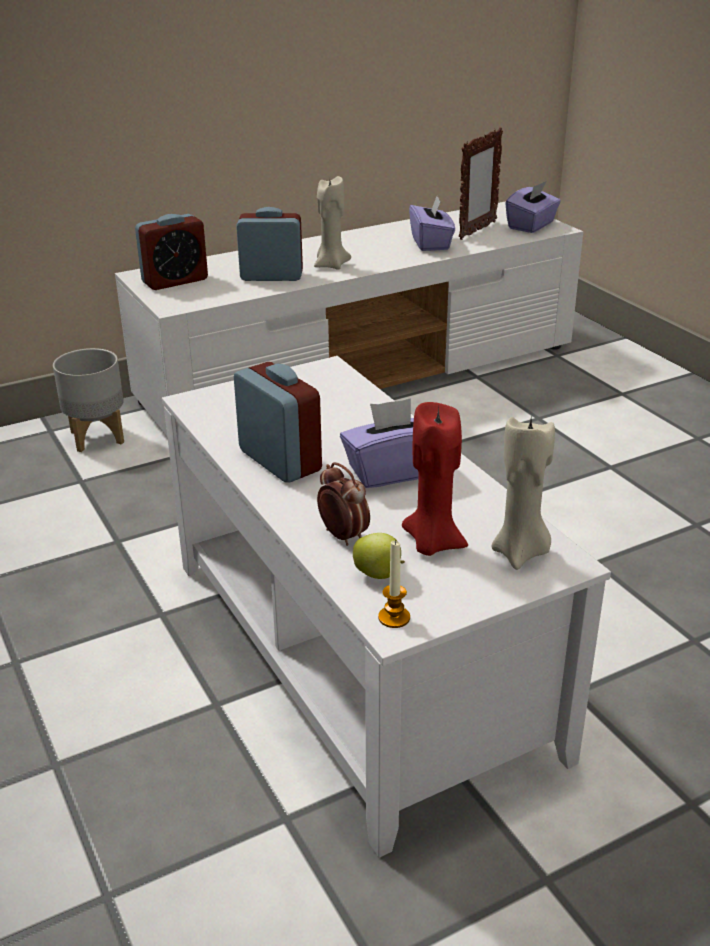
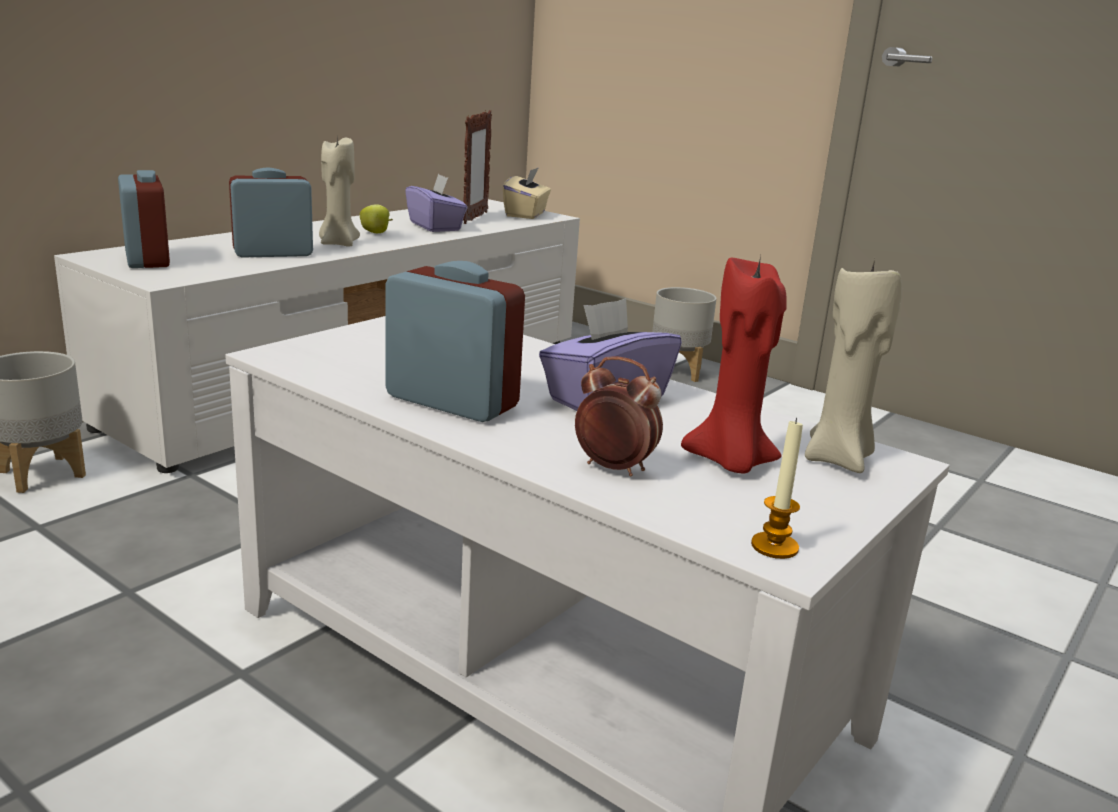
camera: 25 degrees left, 10 degrees down
alarm clock [135,214,208,290] -> alarm clock turned 60 degrees counterclockwise [118,170,170,268]
apple [353,533,405,579] -> apple moved to [360,204,393,233]
purple tissue box [505,181,561,233] -> beige tissue box [503,167,551,219]
none -> grey planter [652,287,717,382]

